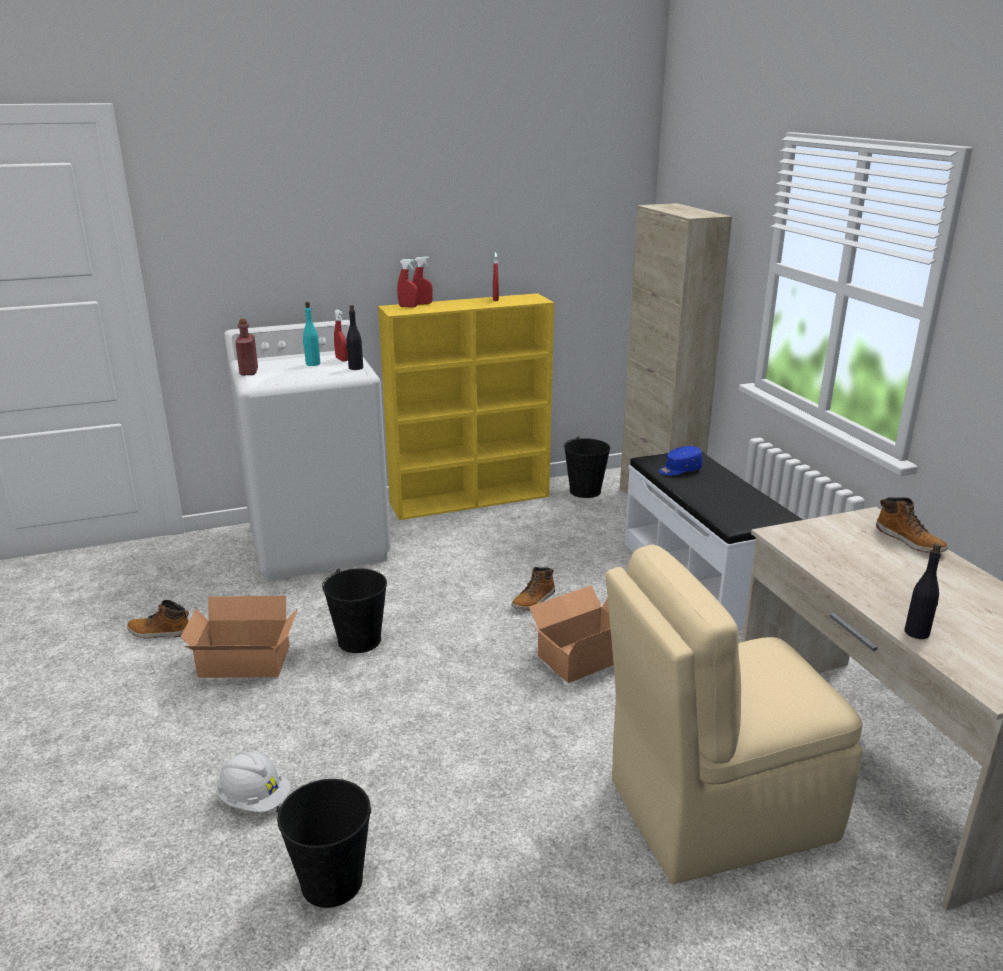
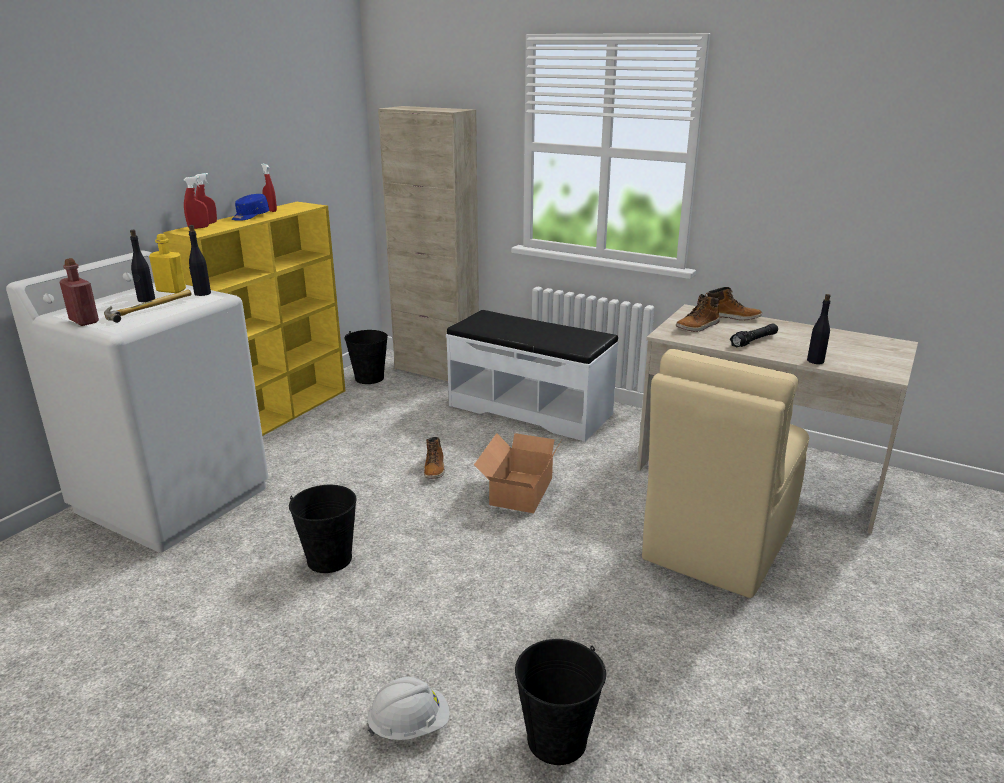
camera: 40 degrees left, 0 degrees up
boot [127,600,189,639] -> boot moved to [676,294,720,332]
cardboard box [180,596,298,678] -> none
turquoise bottle [303,302,320,366] -> black bottle [130,230,155,302]
red spray bottle [334,310,348,362] -> yellow bottle [149,234,186,293]
blue cap [659,446,702,476] -> blue cap moved to [232,194,269,221]
none -> hammer [104,289,192,323]
none -> black flashlight [730,324,778,347]

